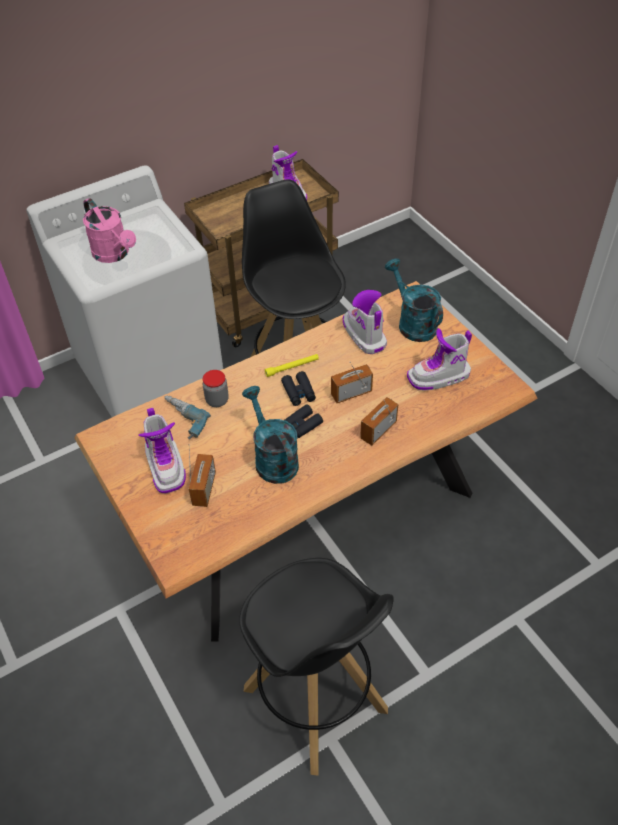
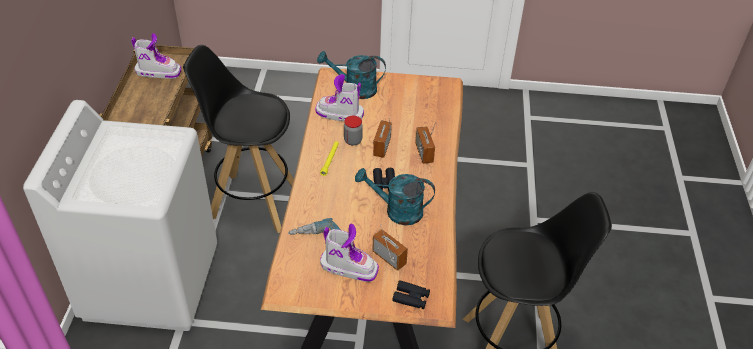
camera: 55 degrees left, 5 degrees down
pink watering can [83,198,136,263] -> none
jar [203,370,229,407] -> jar moved to [344,115,363,146]
black binoculars [281,371,316,406] -> black binoculars moved to [392,280,430,309]
boot [407,328,472,391] -> none

